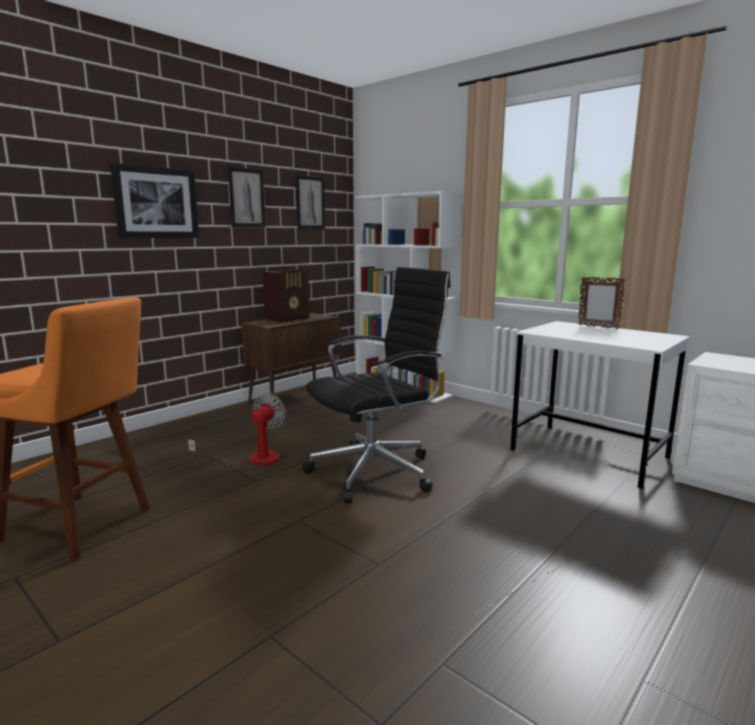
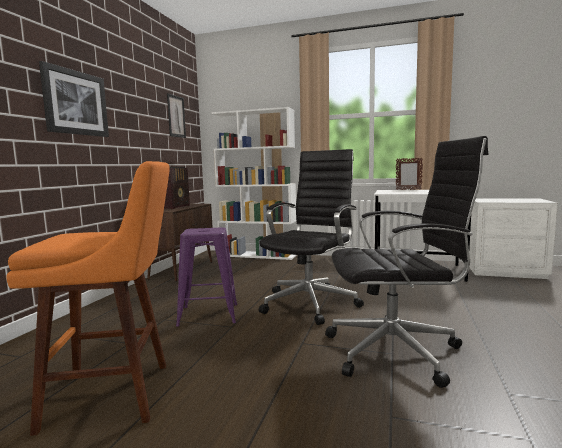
camera: 25 degrees left, 5 degrees down
fan [188,393,286,469] -> purple stool [176,227,237,327]
picture [228,167,266,228] -> none
none -> black office chair [325,136,488,388]

